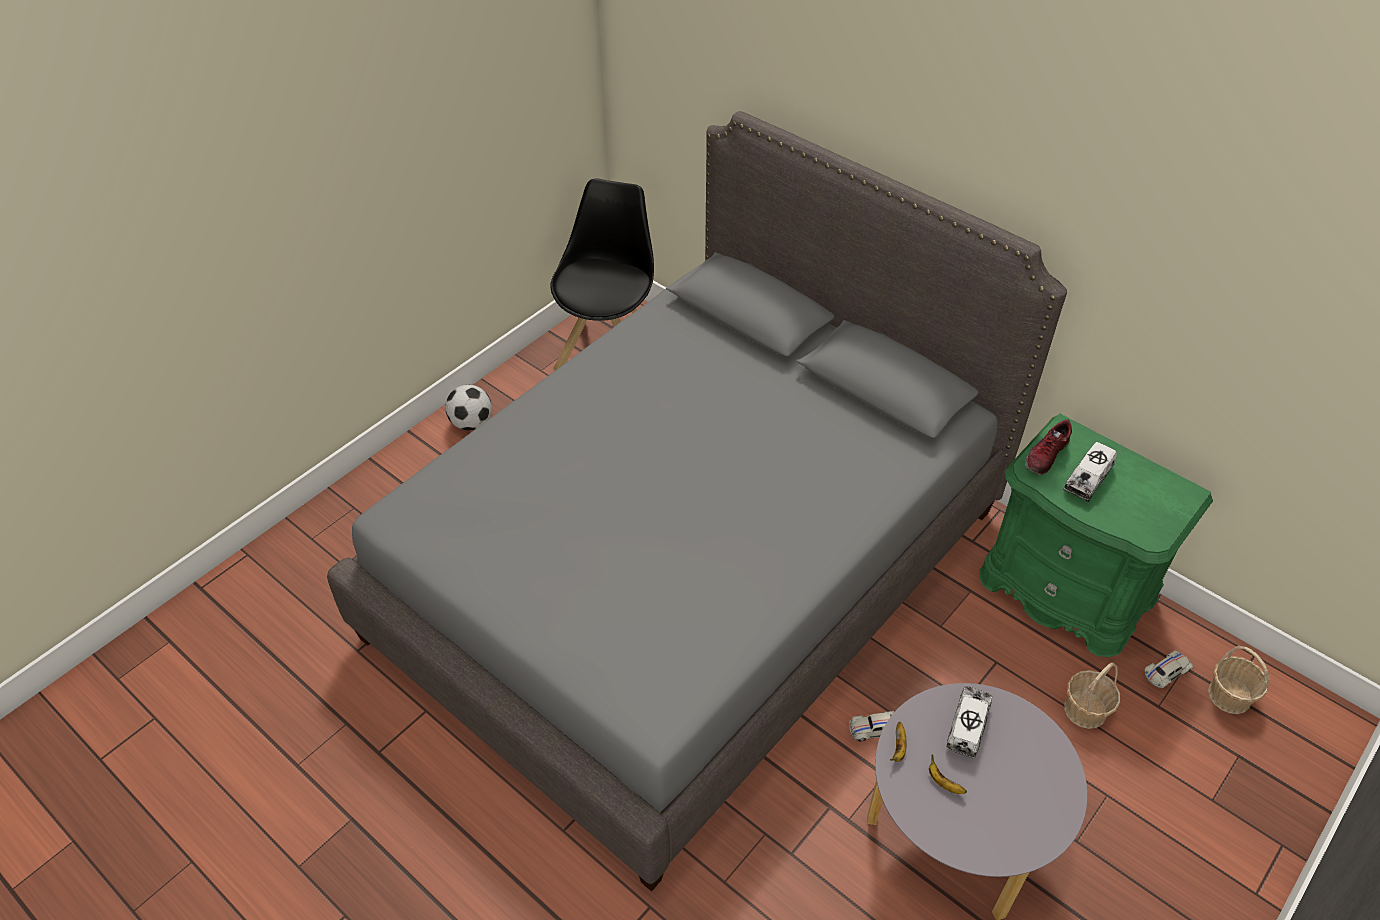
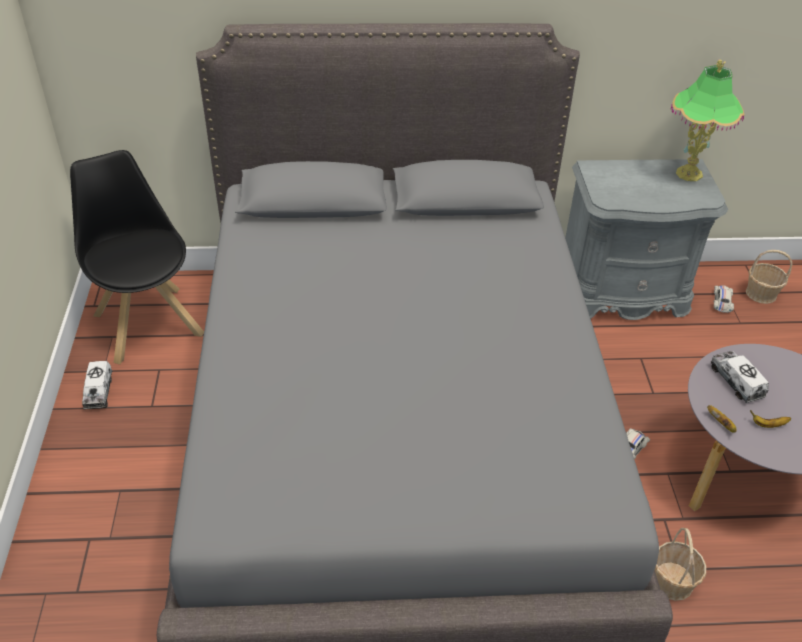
camera: 45 degrees left, 5 degrees down
football [445,385,492,431] -> none
green nightstand [979,413,1213,657] -> grey nightstand [565,159,728,320]
shoe [1025,419,1072,475] -> none
toy truck [1063,442,1117,502] -> toy truck moved to [82,361,112,410]
basket [1064,662,1120,729] -> basket moved to [655,528,706,601]
none -> table lamp [671,60,744,181]

